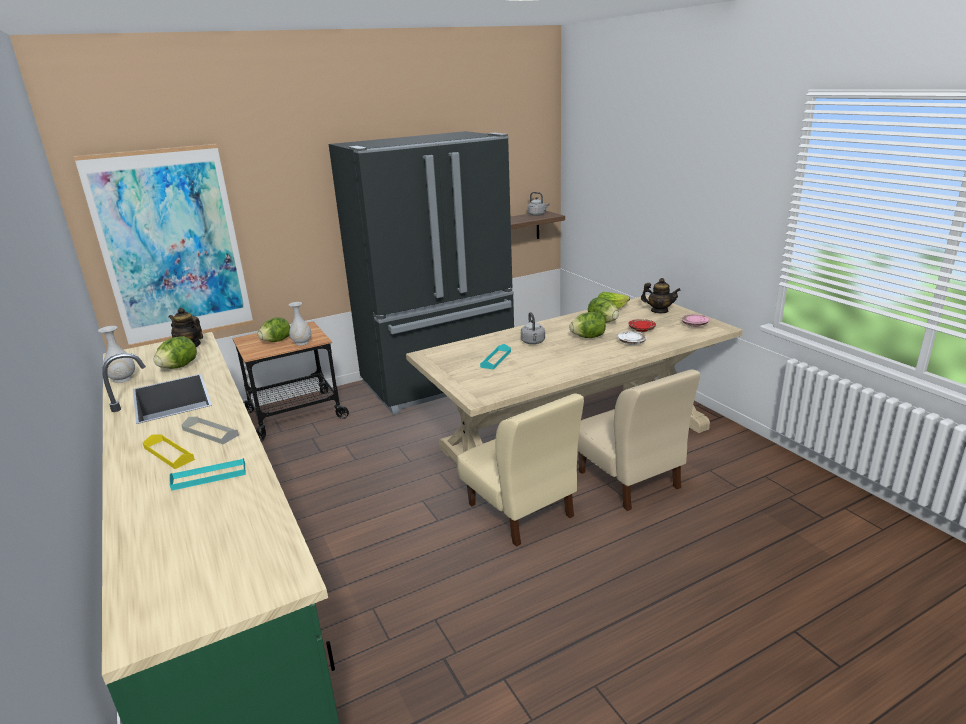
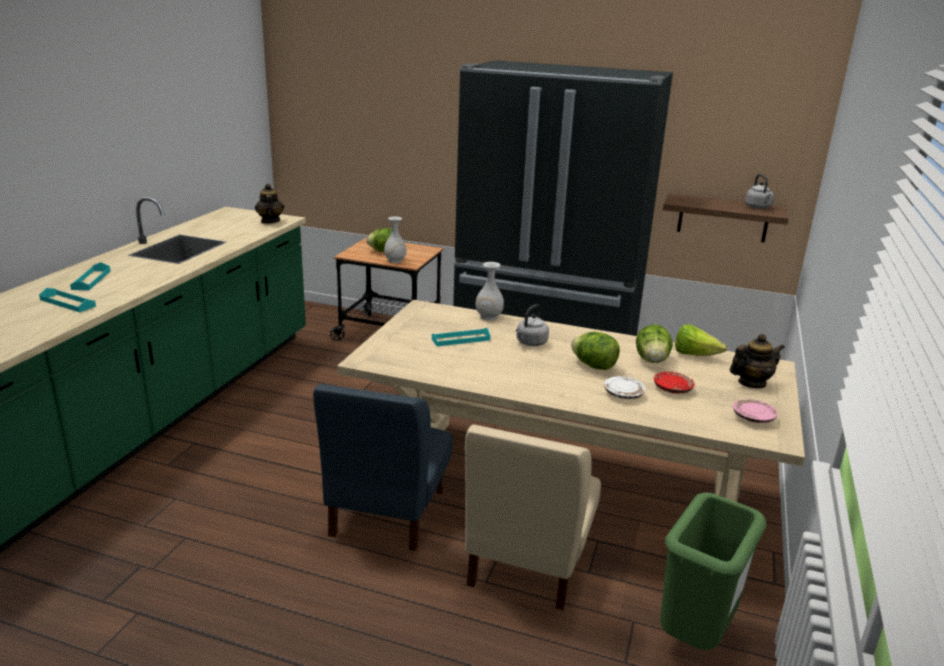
camera: 45 degrees right, 0 degrees up
picture [74,144,254,348] -> none
white vase [98,326,135,383] -> white vase moved to [475,262,504,320]
yellow tray [143,434,195,469] -> turquoise tray [70,262,111,290]
lettuce [154,336,197,369] -> none
grey tray [182,417,239,444] -> none
beige chair [457,393,584,547] -> blue chair [313,384,453,551]
teapot [641,278,681,313] -> teapot turned 90 degrees counterclockwise [730,334,785,389]
none -> green trash can [660,492,766,650]

